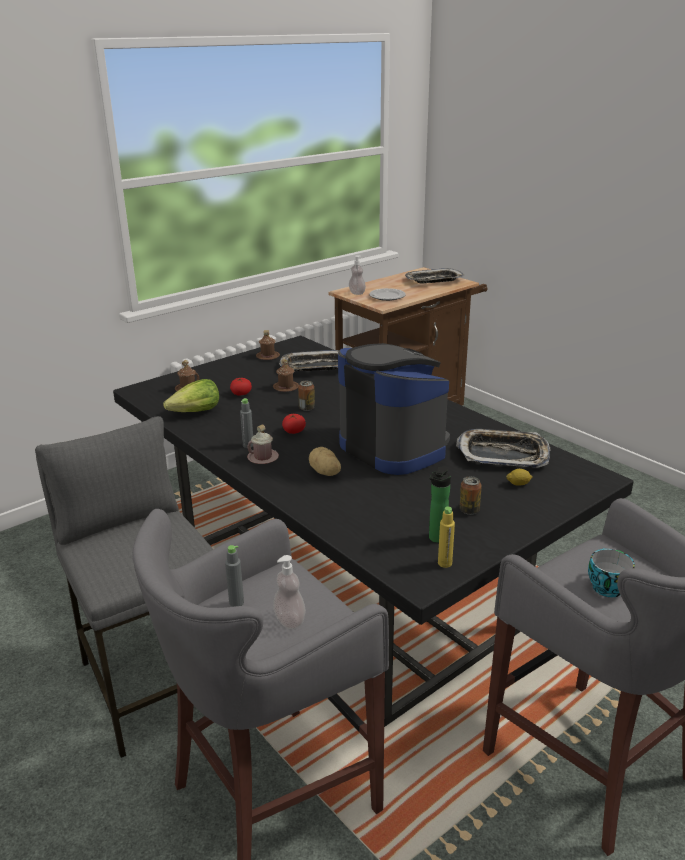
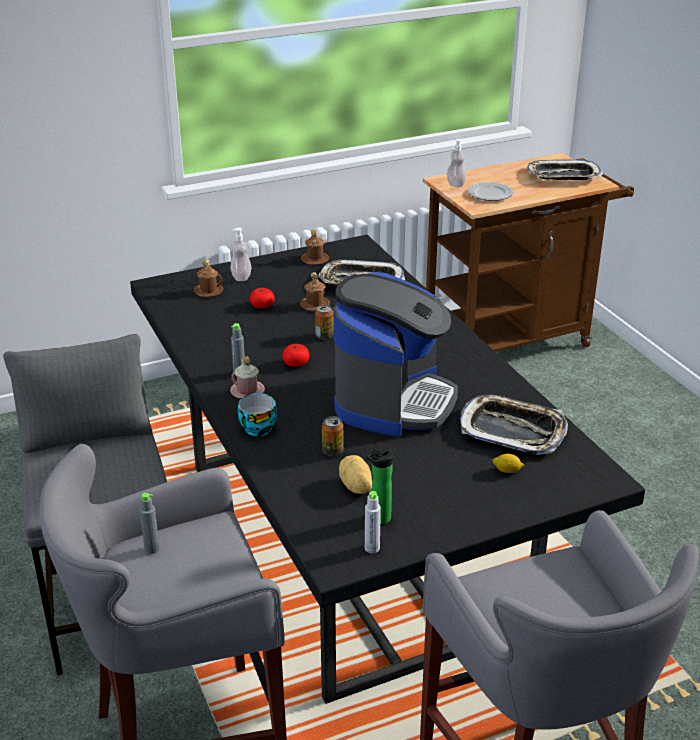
camera: 15 degrees right, 5 degrees up
lettuce [163,379,219,412] -> none
soap dispenser [273,555,306,629] -> soap dispenser moved to [230,228,251,281]
potato [309,447,341,476] -> potato moved to [339,455,372,494]
coffee machine [338,343,450,475] -> coffee machine turned 45 degrees clockwise [333,272,458,437]
yellow bottle [438,507,455,568] -> grey bottle [365,491,381,553]
can [459,476,482,515] -> can moved to [322,416,344,456]
cup [588,548,635,597] -> cup moved to [238,393,277,436]

